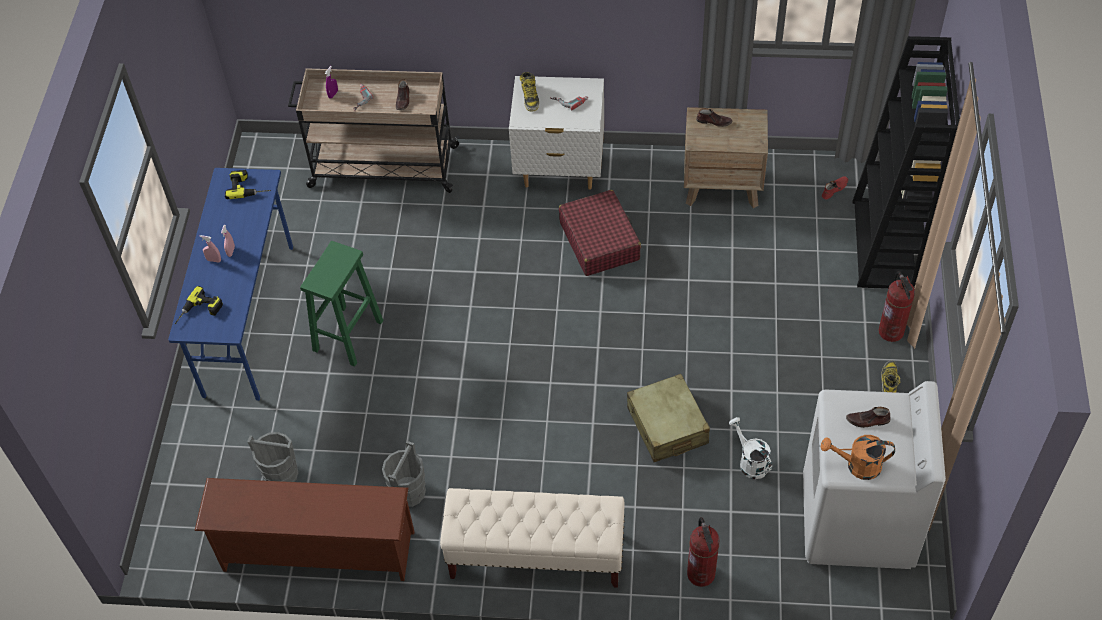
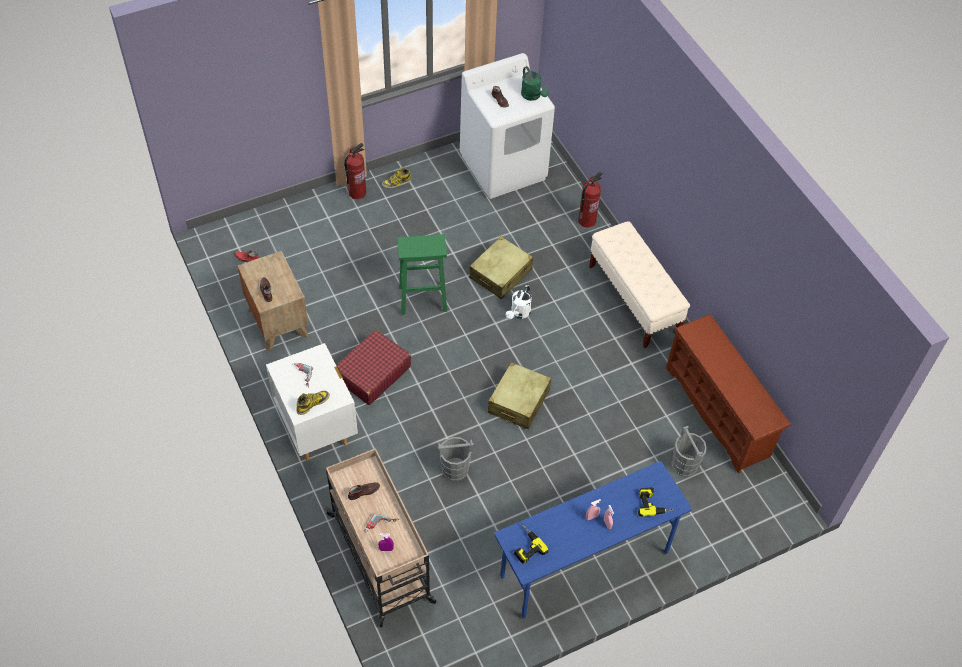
camera: 125 degrees left, 0 degrees up
green stool [300,241,384,367] -> green stool moved to [397,234,447,315]
grey bucket [382,441,426,507] -> grey bucket moved to [438,437,474,481]
white watering can [729,417,772,479] -> white watering can moved to [506,285,532,319]
orange watering can [821,435,895,480] -> green watering can [521,66,549,101]
black bookcase [852,36,960,289] -> none
none -> beige suitcase [488,362,551,429]

